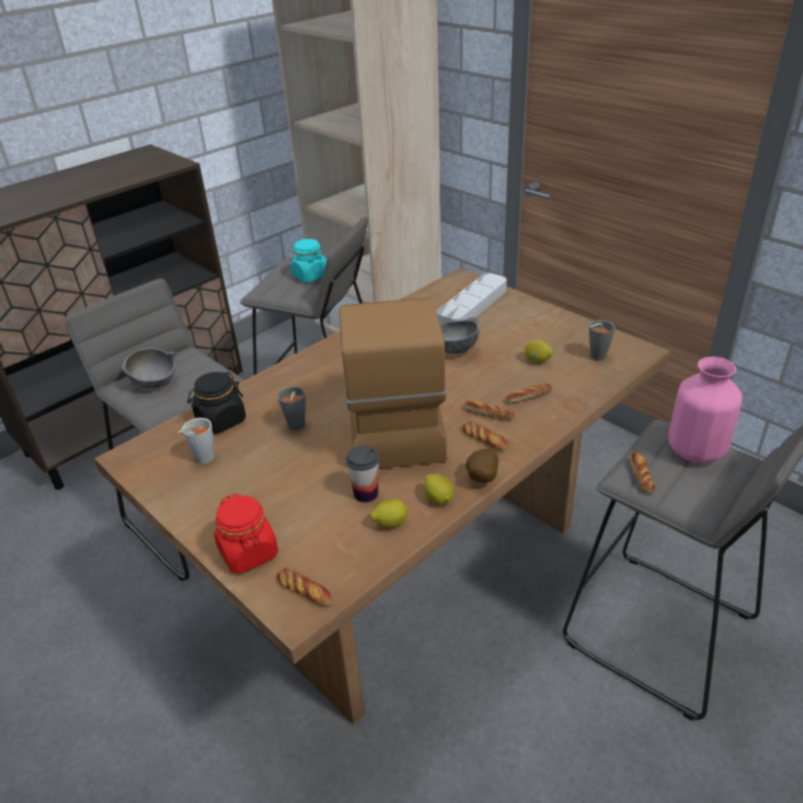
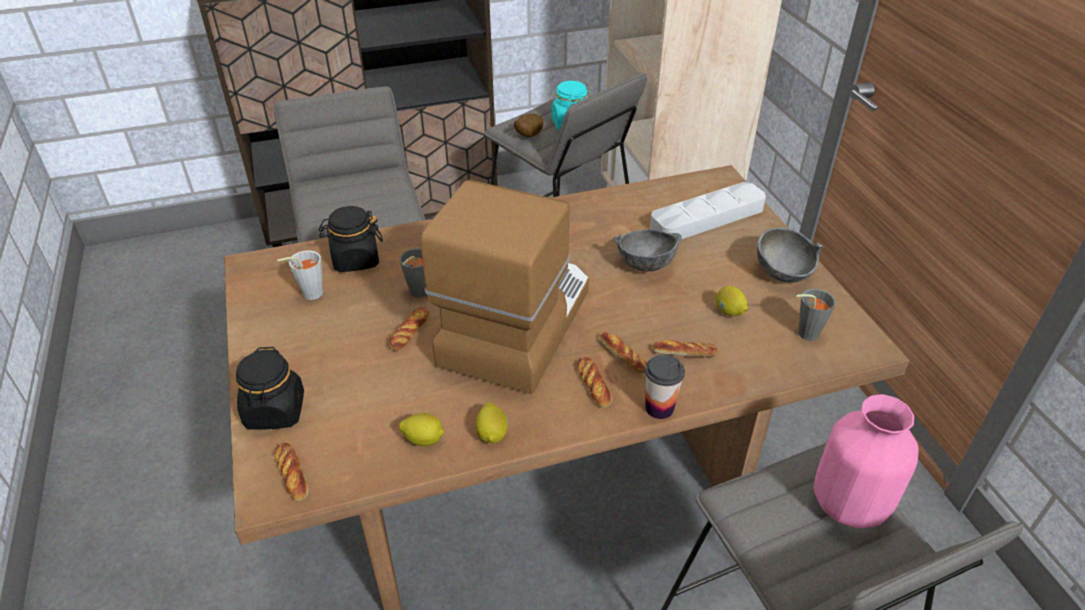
camera: 25 degrees right, 5 degrees up
grey bowl [121,348,176,389] -> grey bowl moved to [757,227,824,283]
red jar [214,493,278,574] -> black jar [236,347,304,430]
cup [346,445,379,502] -> cup moved to [645,354,685,419]
potato [466,449,498,483] -> potato moved to [514,113,543,137]
bread [630,452,655,493] -> bread moved to [388,307,430,351]

